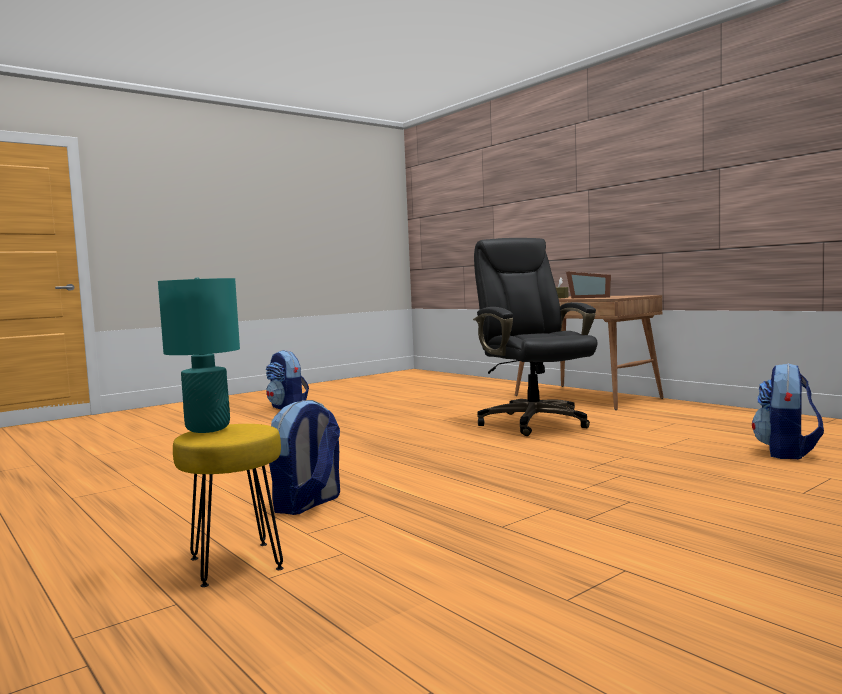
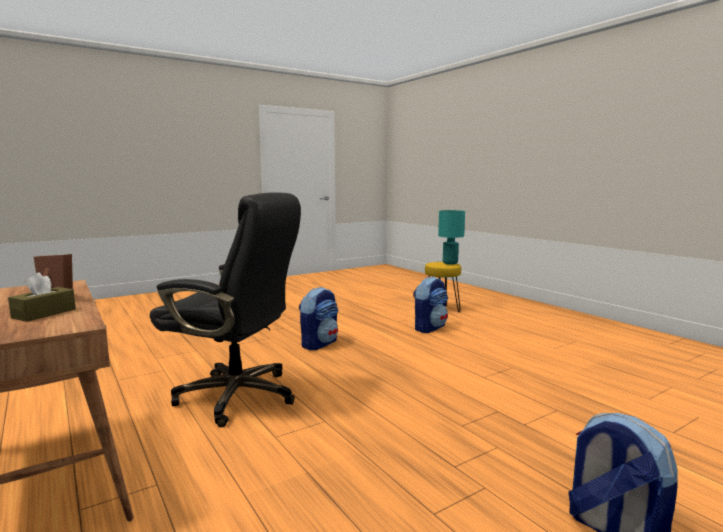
camera: 175 degrees left, 5 degrees up
black office chair [473,238,597,436] -> black office chair turned 60 degrees counterclockwise [150,192,301,427]
backpack [752,363,824,459] -> backpack moved to [299,287,338,350]

